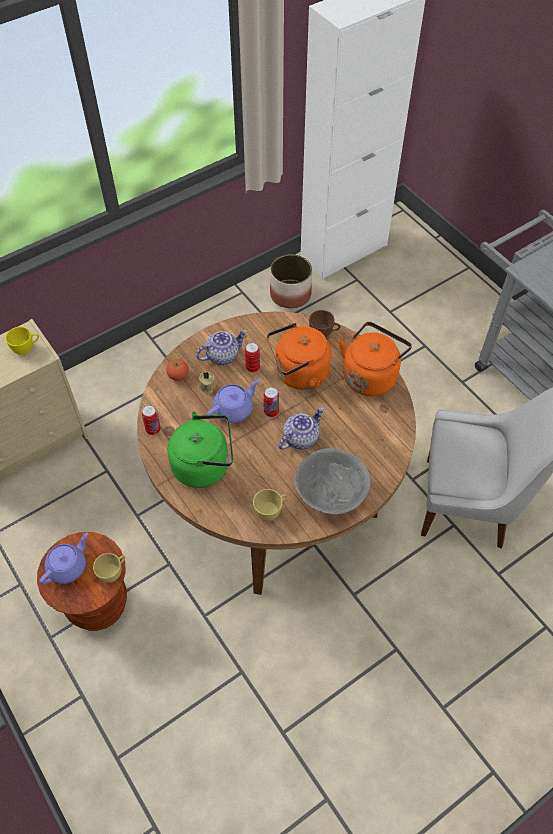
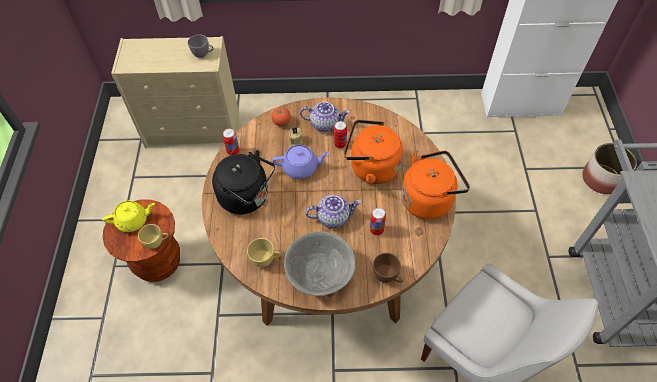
camera: 35 degrees right, 0 degrees up
yellow cup [5,327,39,355] -> grey cup [188,34,214,58]
purple teapot [39,533,88,584] -> yellow teapot [103,201,155,232]
green kettle [167,411,233,488] -> black kettle [212,150,275,214]
can [264,387,279,417] -> can moved to [370,208,386,235]
planter [270,254,312,308] -> planter moved to [582,143,637,194]
brown cup [309,310,341,337] -> brown cup moved to [373,253,403,283]

